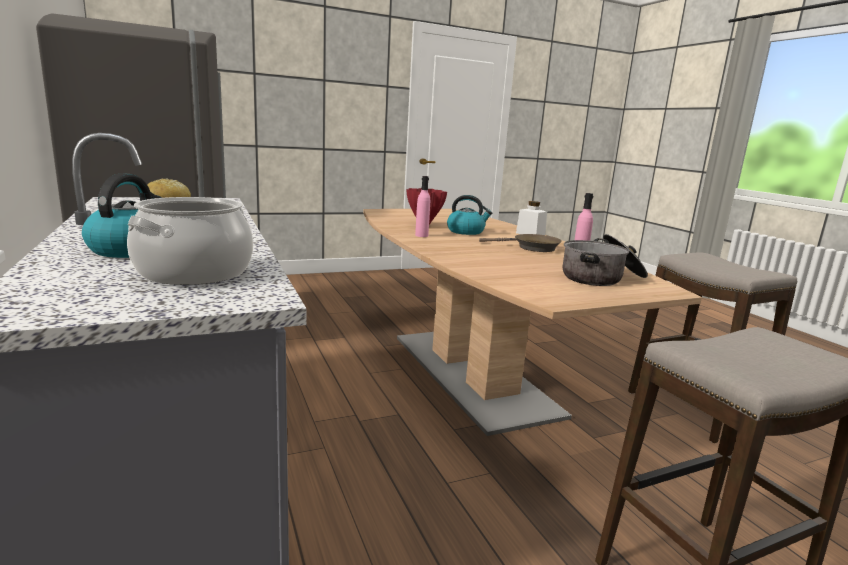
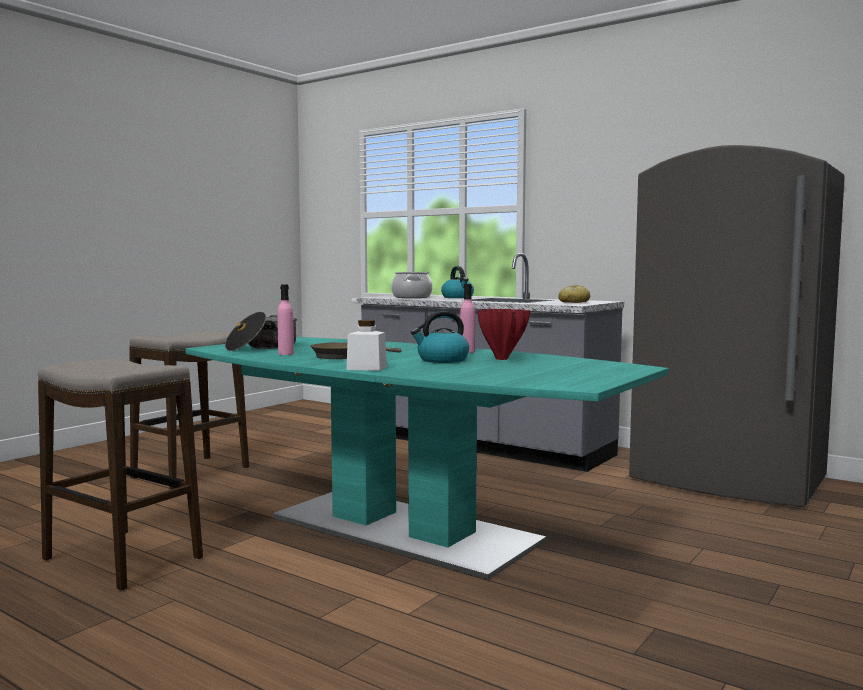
camera: 150 degrees right, 10 degrees down
brown dining table [363,209,702,436] -> turquoise dining table [185,337,669,580]

